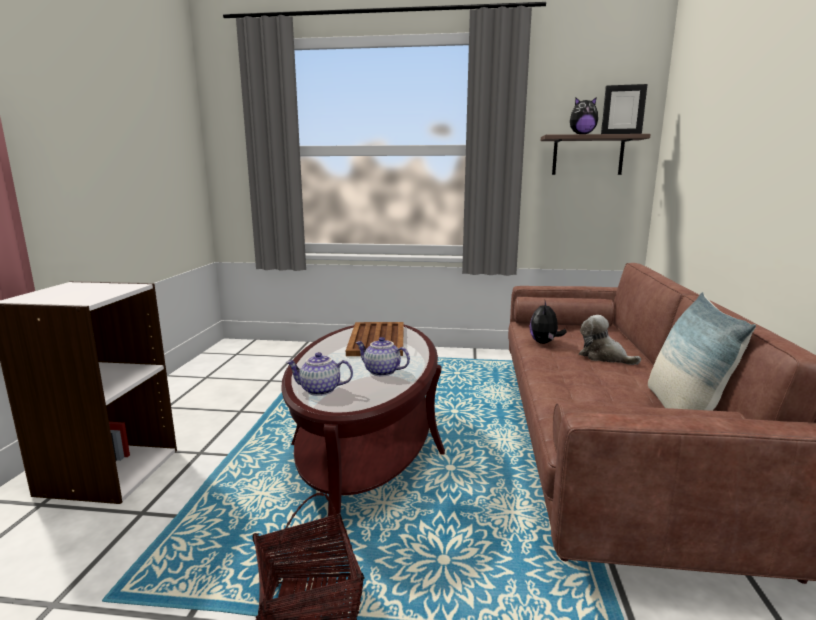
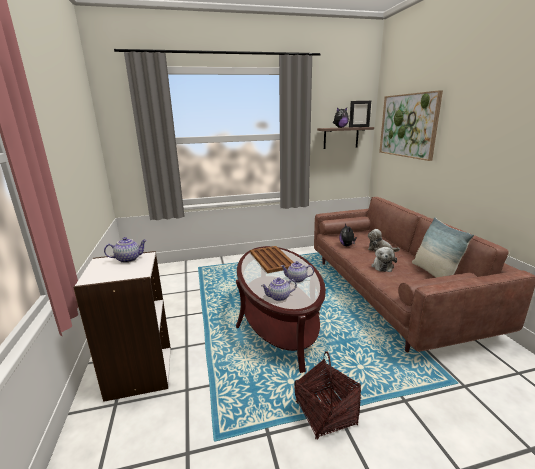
camera: 20 degrees left, 5 degrees up
none -> teapot [104,237,147,263]
none -> plush toy [371,247,397,272]
none -> picture [379,90,443,161]

